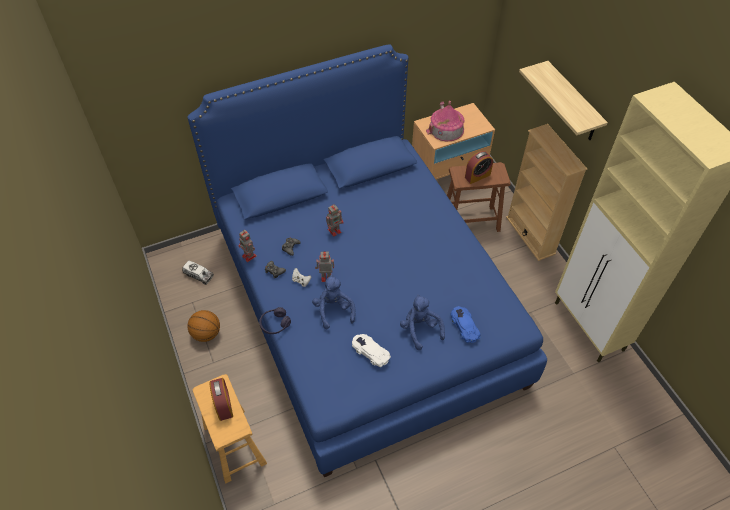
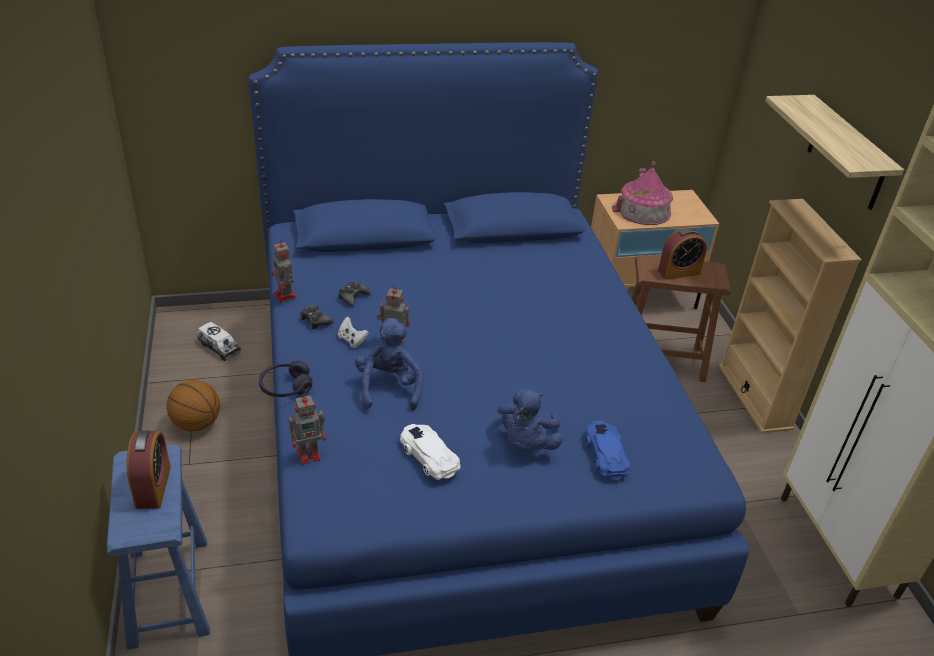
camera: 10 degrees right, 15 degrees down
brown stool [192,374,267,483] -> blue stool [107,444,210,650]
toy robot [326,204,344,237] -> toy robot moved to [289,393,326,464]
blue plush toy [400,294,445,350] -> blue plush toy turned 150 degrees counterclockwise [498,389,563,452]

